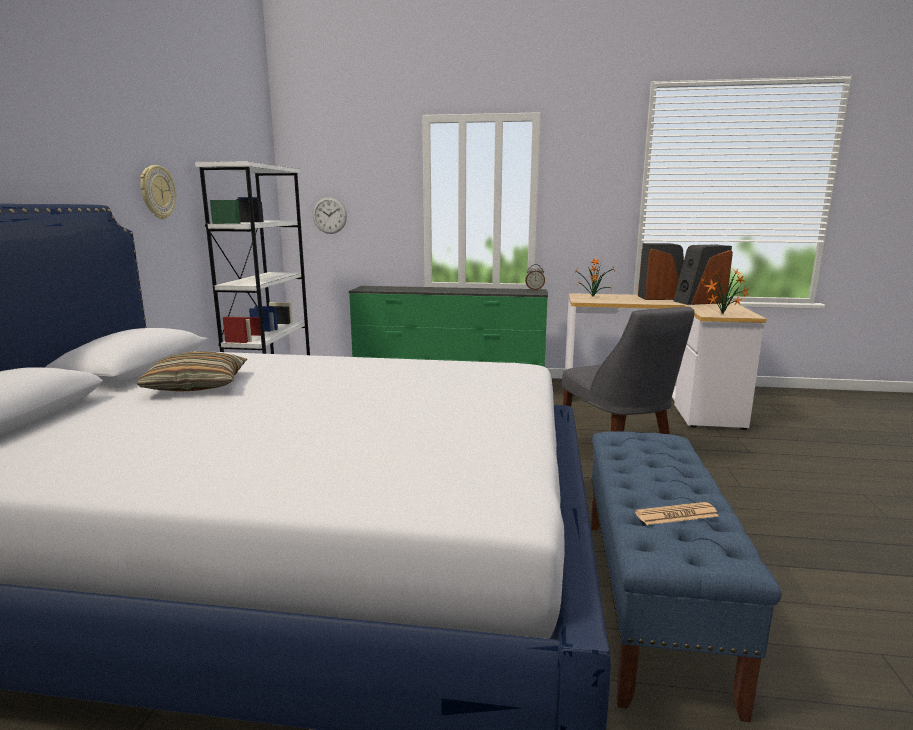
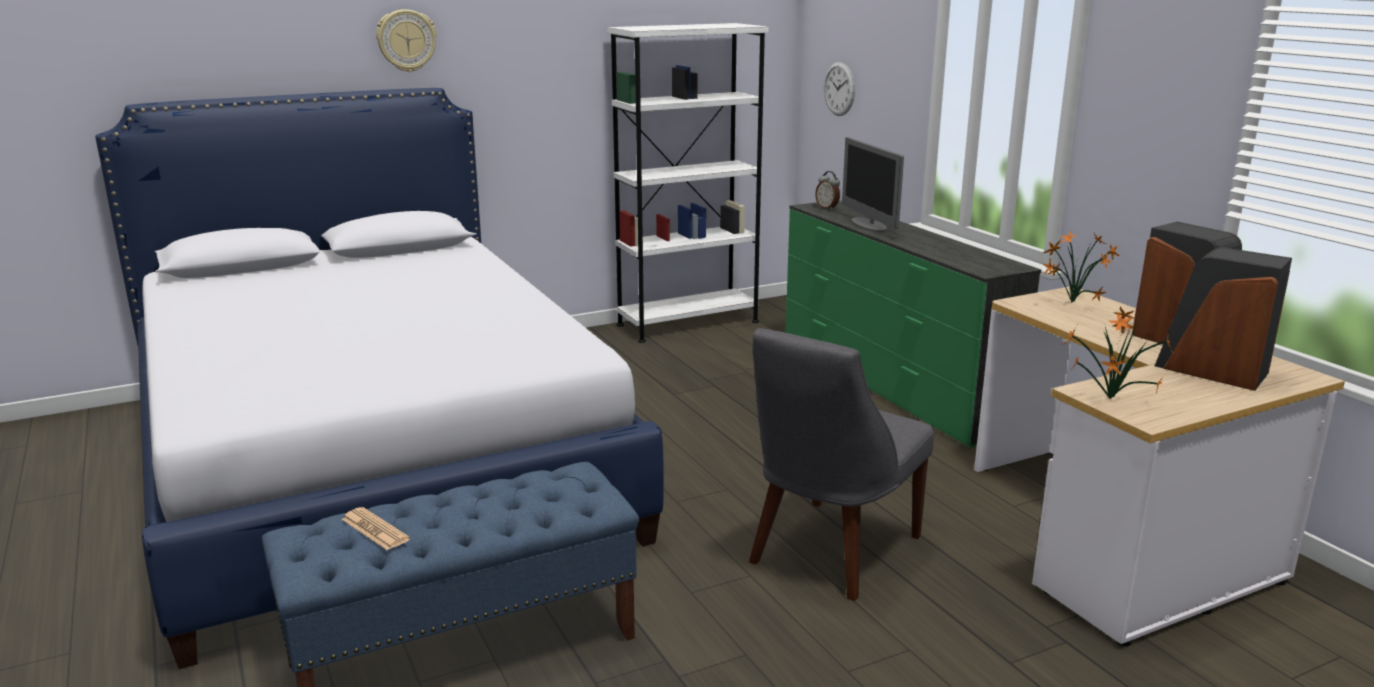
camera: 55 degrees right, 5 degrees up
pillow [137,351,247,392] -> none
wall clock [140,165,176,219] -> wall clock moved to [376,9,437,72]
alarm clock [525,264,545,290] -> alarm clock moved to [815,171,840,210]
none -> monitor [842,137,904,232]

